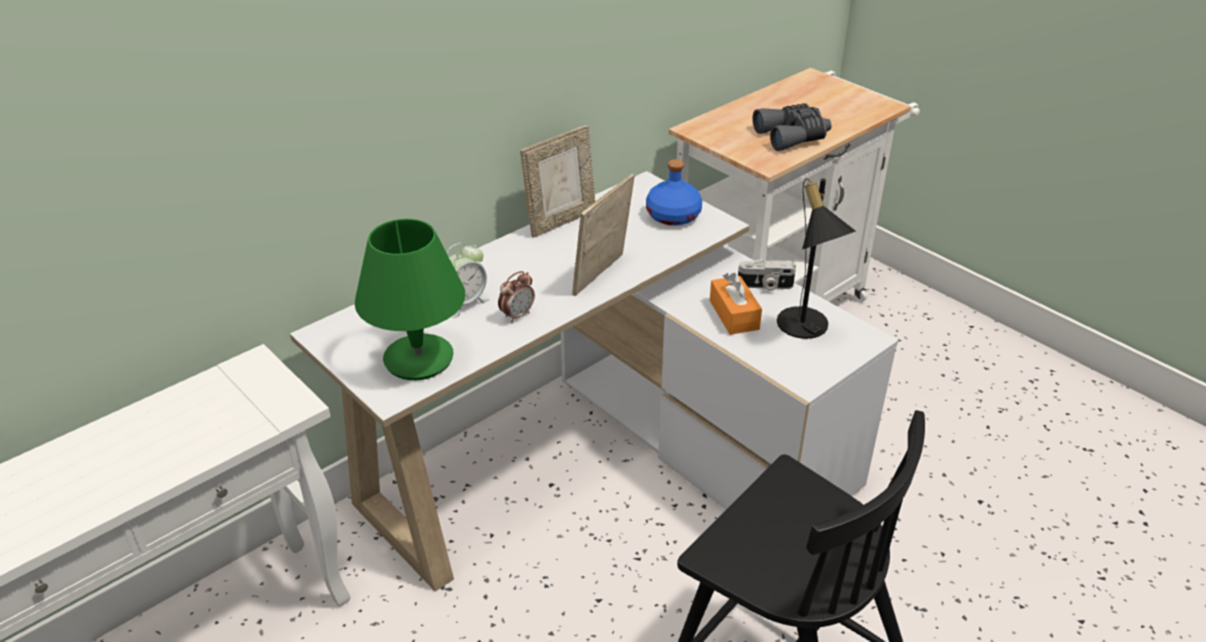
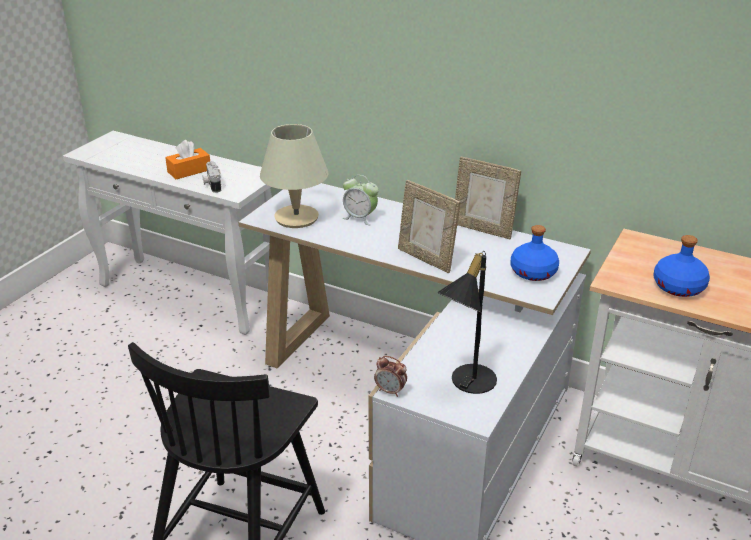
camera: 70 degrees right, 5 degrees down
green table lamp [355,219,465,380] -> beige table lamp [260,124,328,228]
alarm clock [498,271,535,323] -> alarm clock moved to [374,356,407,397]
picture frame [572,174,635,296] -> picture frame turned 150 degrees counterclockwise [398,180,460,273]
orange tissue box [710,273,762,335] -> orange tissue box moved to [165,140,210,179]
camera [738,259,796,291] -> camera moved to [203,161,221,193]
grey binoculars [752,103,832,151] -> blue bottle [653,235,710,297]

